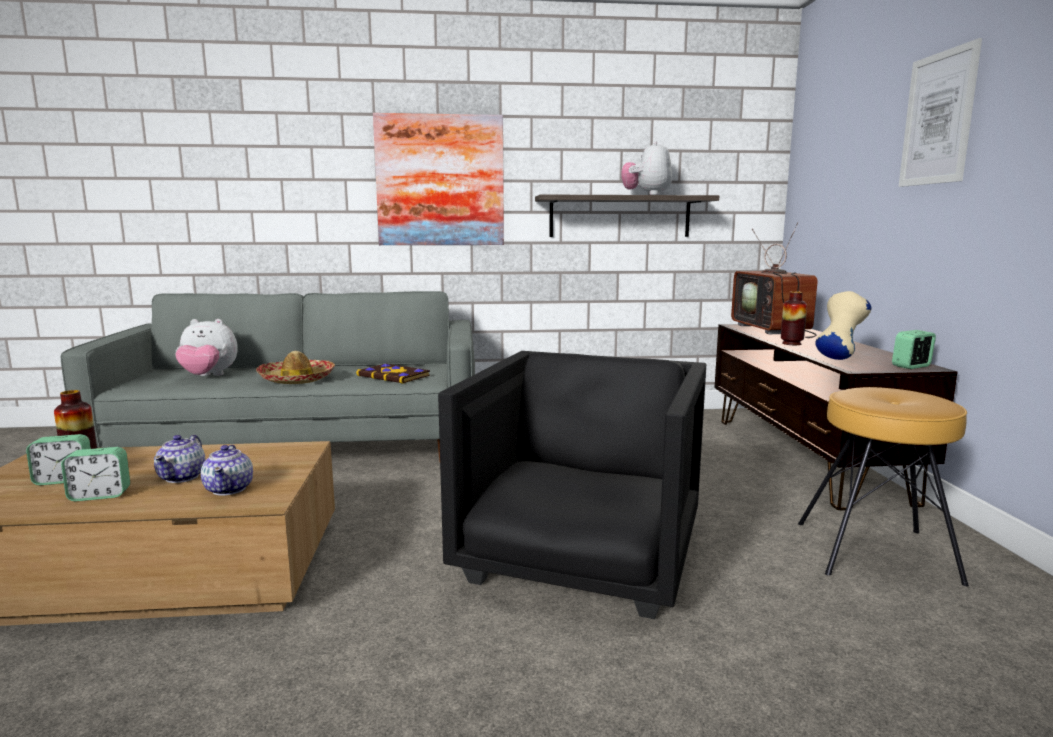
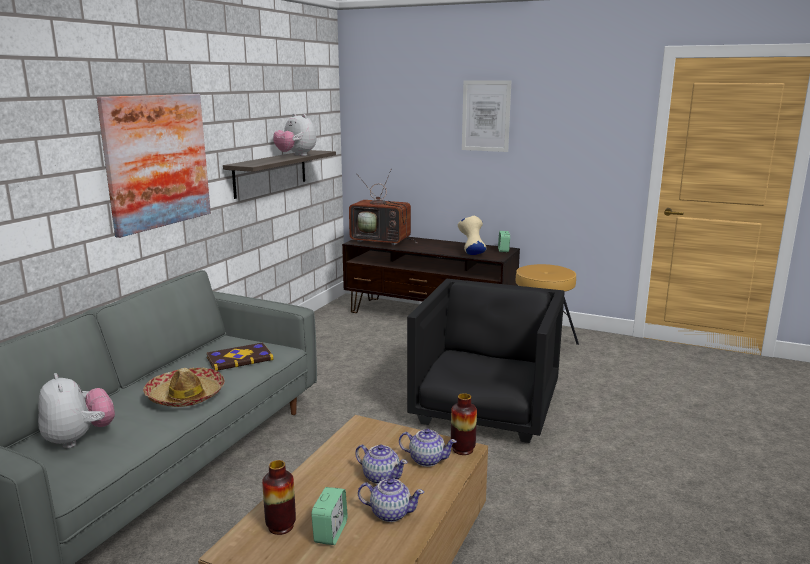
camera: 60 degrees left, 5 degrees up
alarm clock [61,447,130,501] -> teapot [358,478,424,522]
plush toy [175,319,238,376] -> plush toy turned 60 degrees counterclockwise [38,373,115,448]
black armchair [438,351,706,619] -> black armchair turned 60 degrees clockwise [407,279,565,443]
vase [781,291,807,345] -> vase moved to [451,393,477,455]

